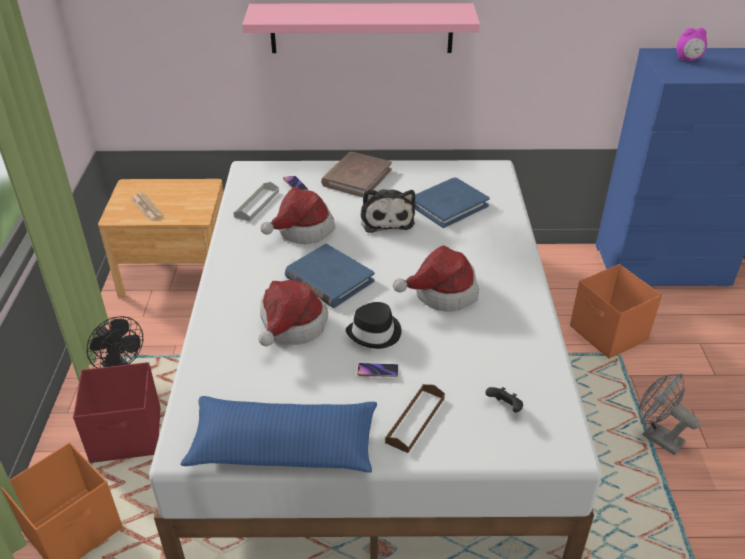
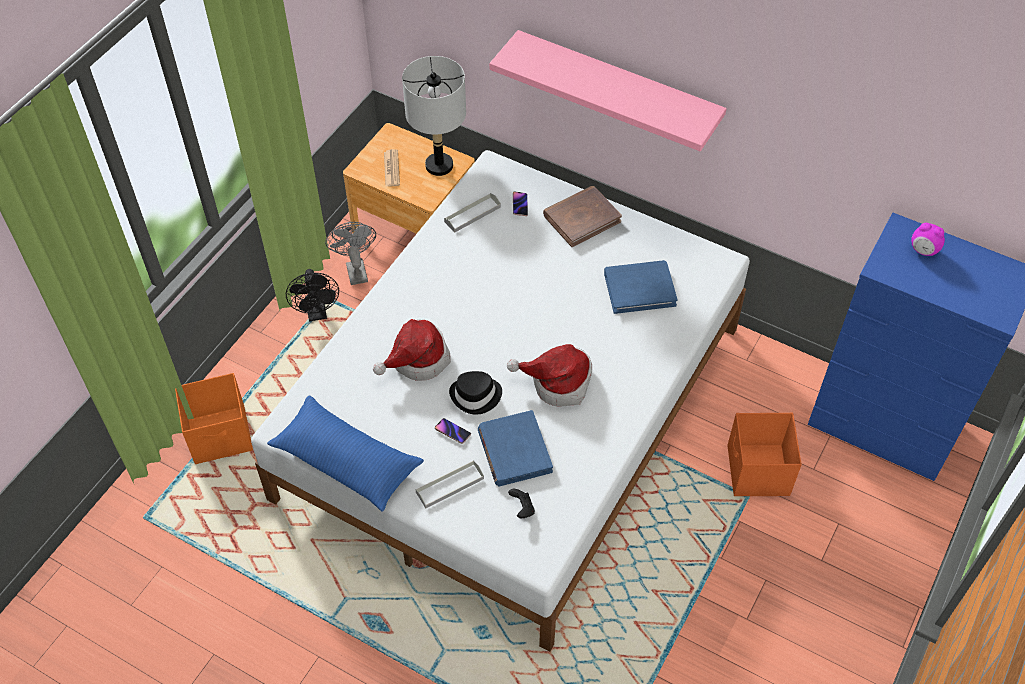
camera: 30 degrees right, 15 degrees up
red storage box [73,362,161,463] -> none
hat [260,187,335,244] -> none
blue book [285,244,375,308] -> blue book moved to [478,410,553,486]
plush toy [361,189,415,233] -> none
brown tray [385,384,445,453] -> grey tray [415,460,484,508]
grey fan [638,374,700,455] -> grey fan moved to [325,222,376,285]
none -> grey table lamp [402,56,466,176]

